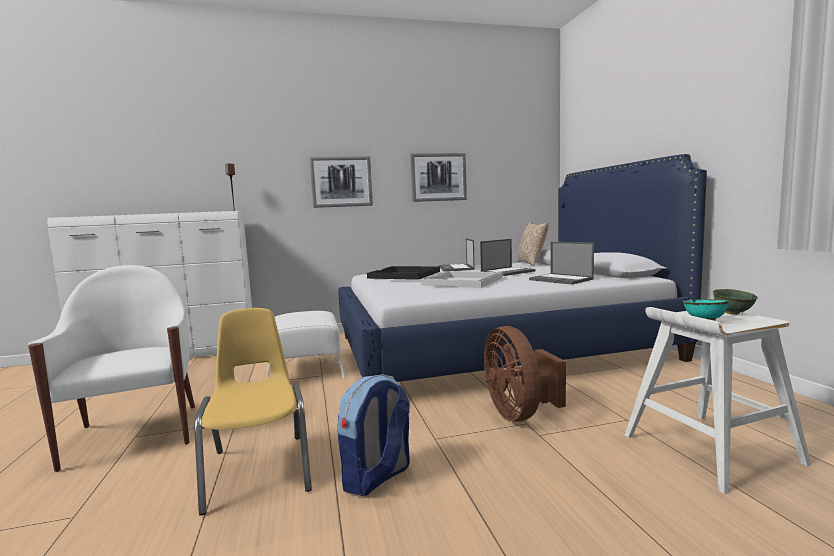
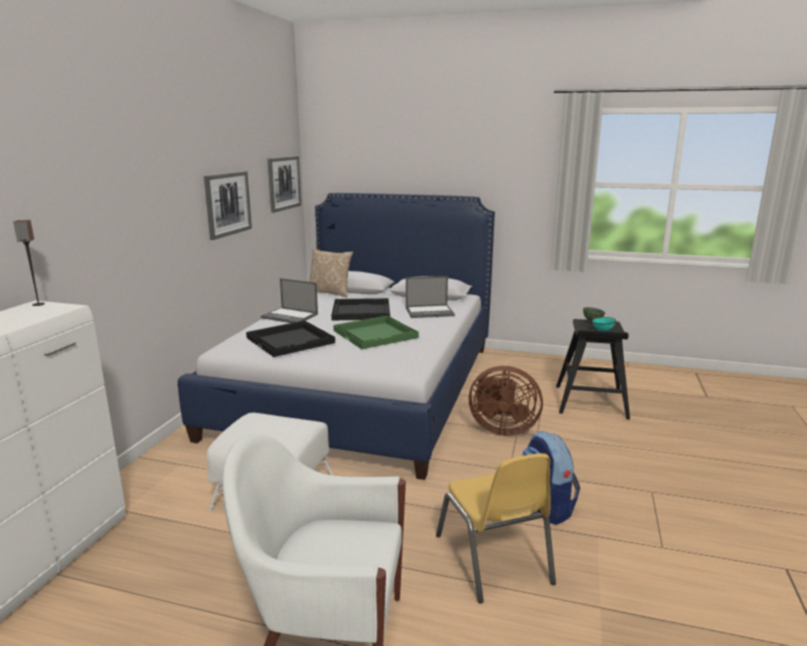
camera: 60 degrees left, 10 degrees up
yellow chair [194,308,312,516] -> yellow chair turned 120 degrees counterclockwise [436,453,556,603]
picture [309,156,373,208] -> picture moved to [267,156,301,213]
white tray [421,271,503,288] -> green tray [333,316,419,349]
laptop [480,239,536,276] -> black tray [331,298,390,320]
white stool [624,307,811,494] -> black stool [556,319,630,420]

